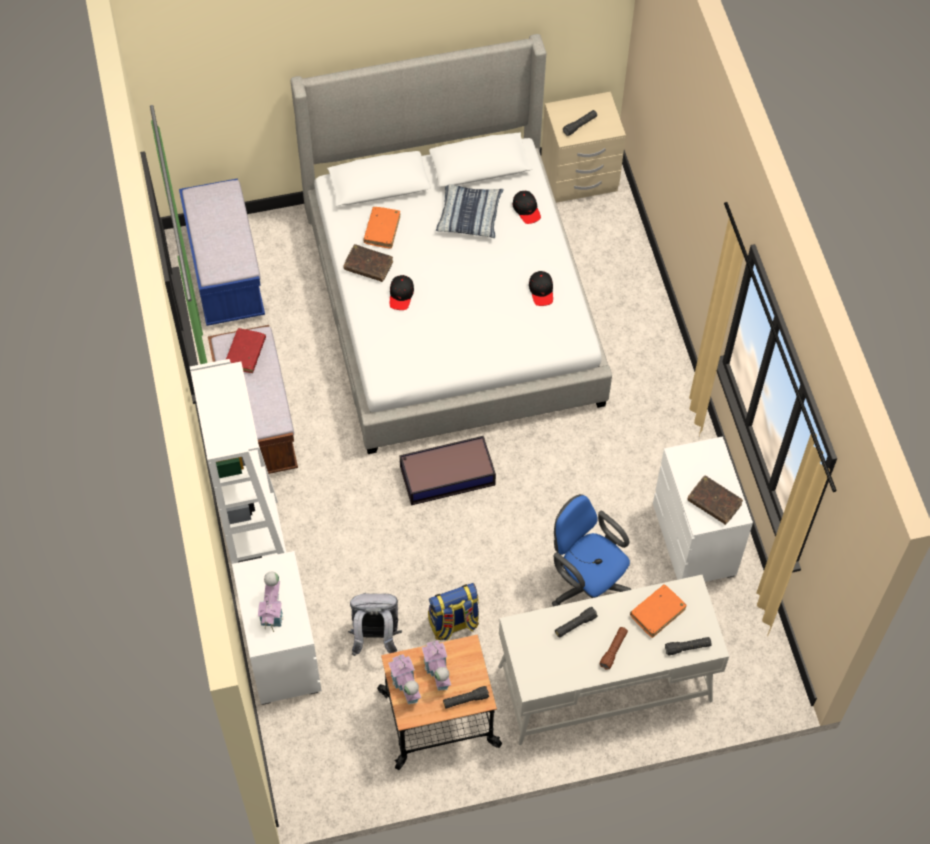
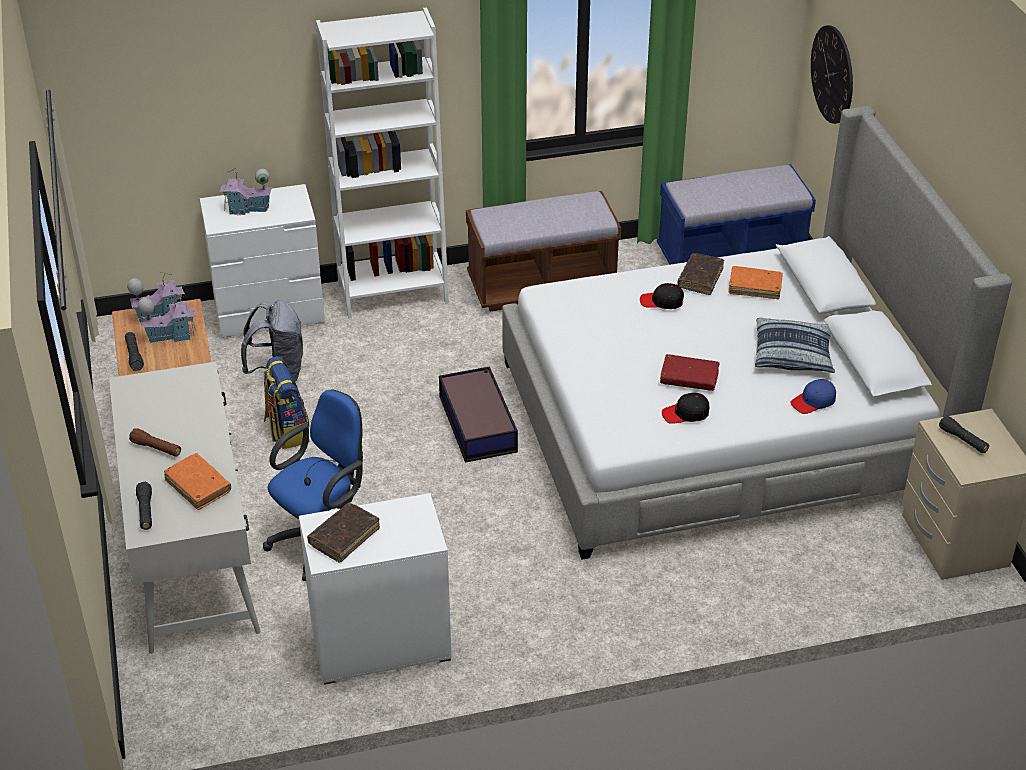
camera: 90 degrees right, 20 degrees down
red book [226,328,266,373] -> red book moved to [660,354,719,391]
black cap [512,191,541,224] -> blue cap [790,379,836,414]
black flashlight [555,607,598,637] -> none
none -> wall clock [811,25,853,124]

